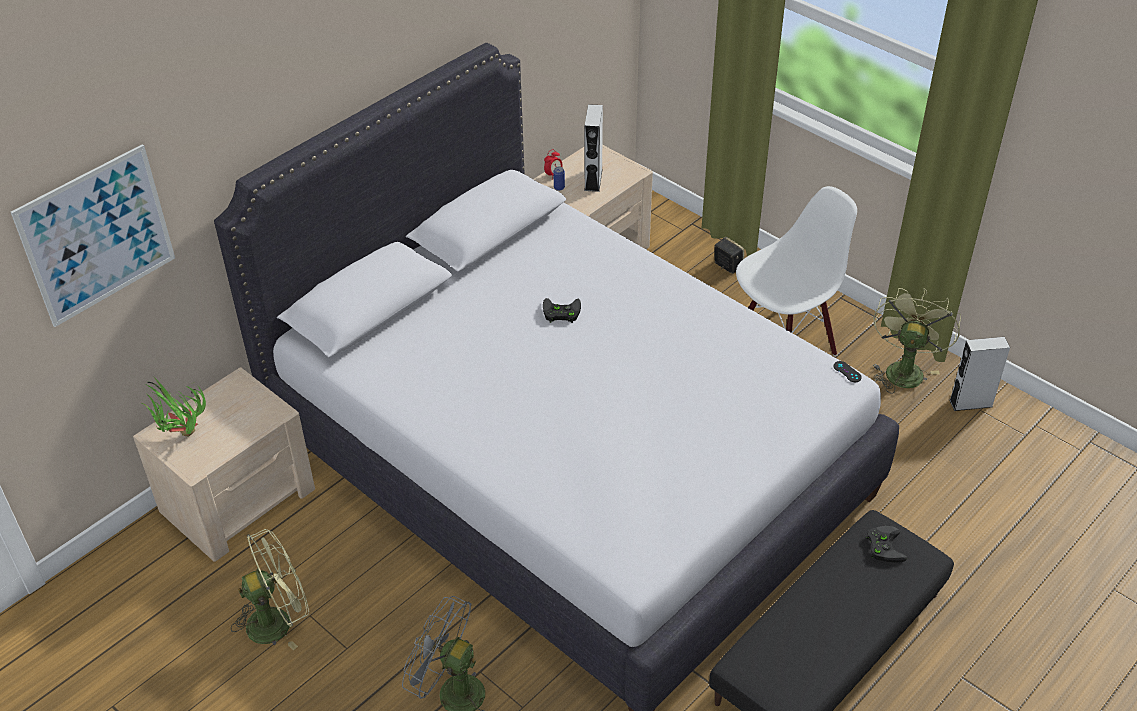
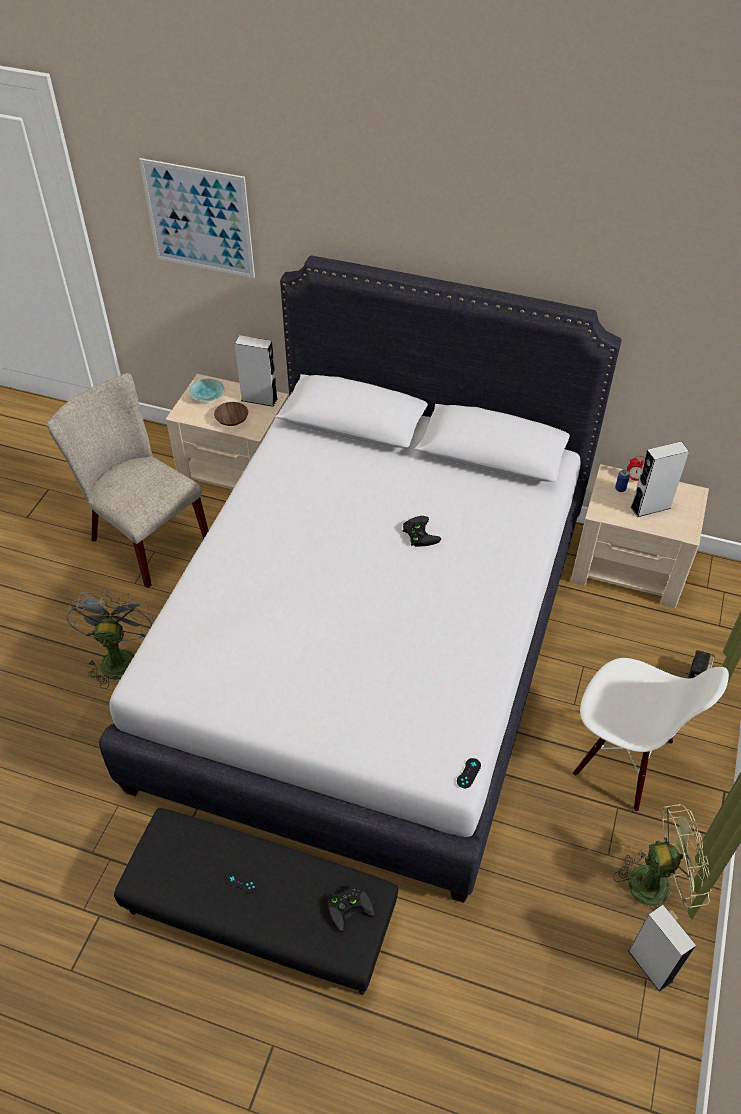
camera: 65 degrees right, 5 degrees up
potted plant [142,376,206,436] -> turquoise bowl [188,378,225,402]
green fan [231,529,309,650] -> beige chair [47,373,209,588]
none -> brown bowl [214,402,248,426]
none -> black game controller [225,872,258,893]
none -> grey speaker [235,335,278,407]

